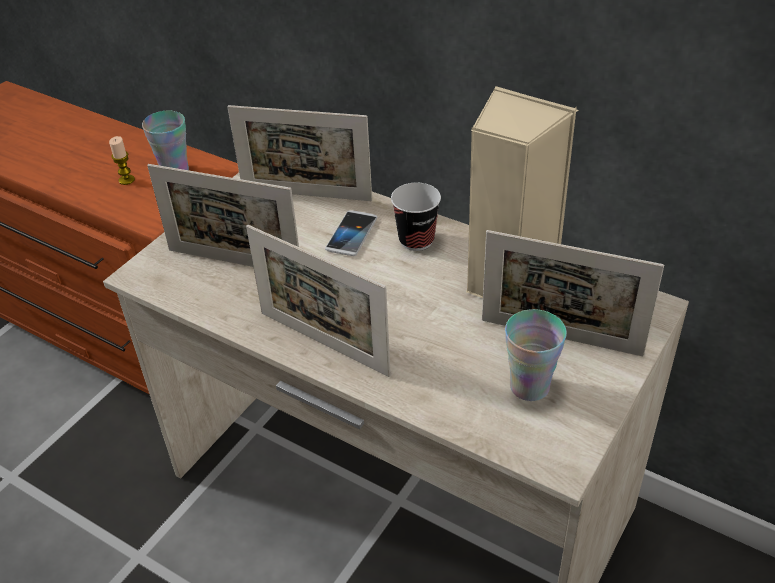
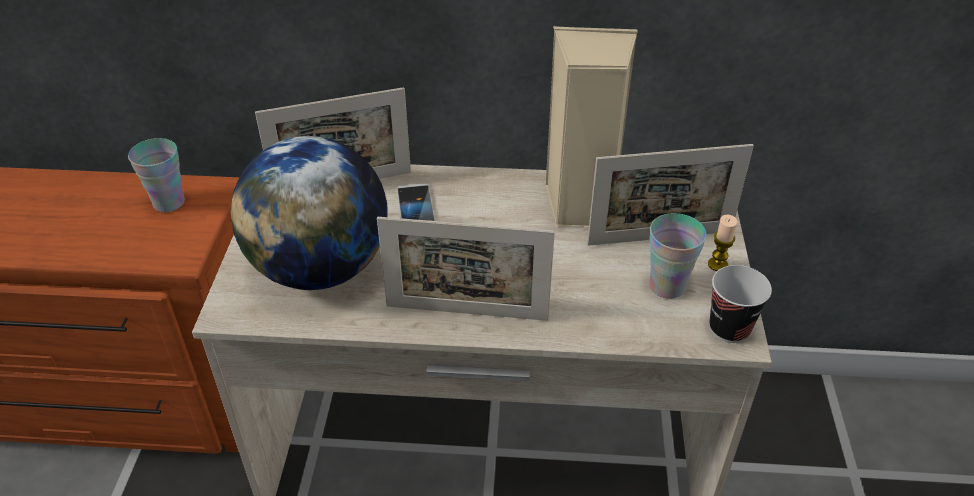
camera: 30 degrees left, 0 degrees up
candle [109,136,135,185] -> candle moved to [708,215,737,271]
picture frame [147,164,299,267] -> globe [231,136,388,290]
cup [391,183,441,251] -> cup moved to [710,265,772,343]

